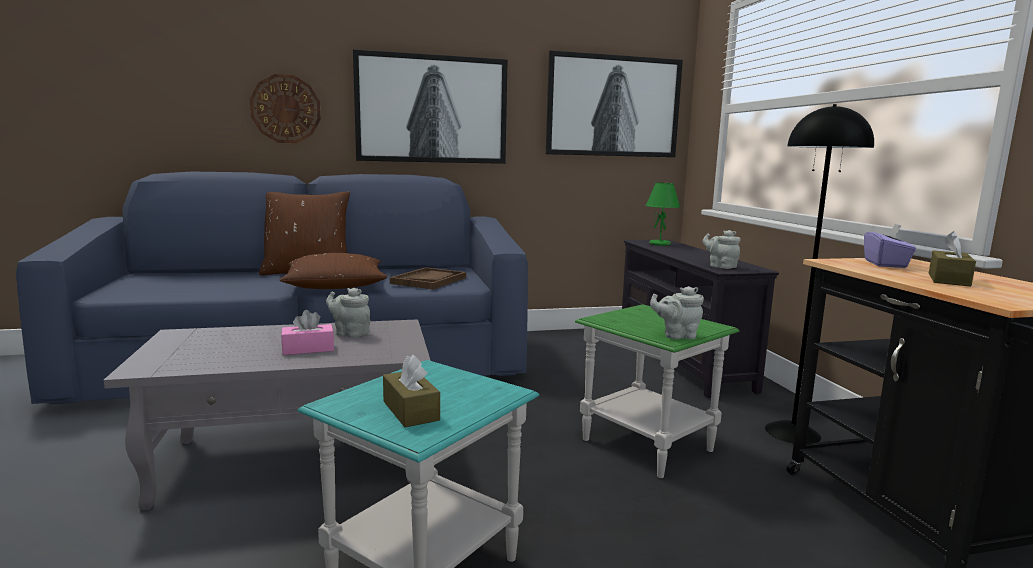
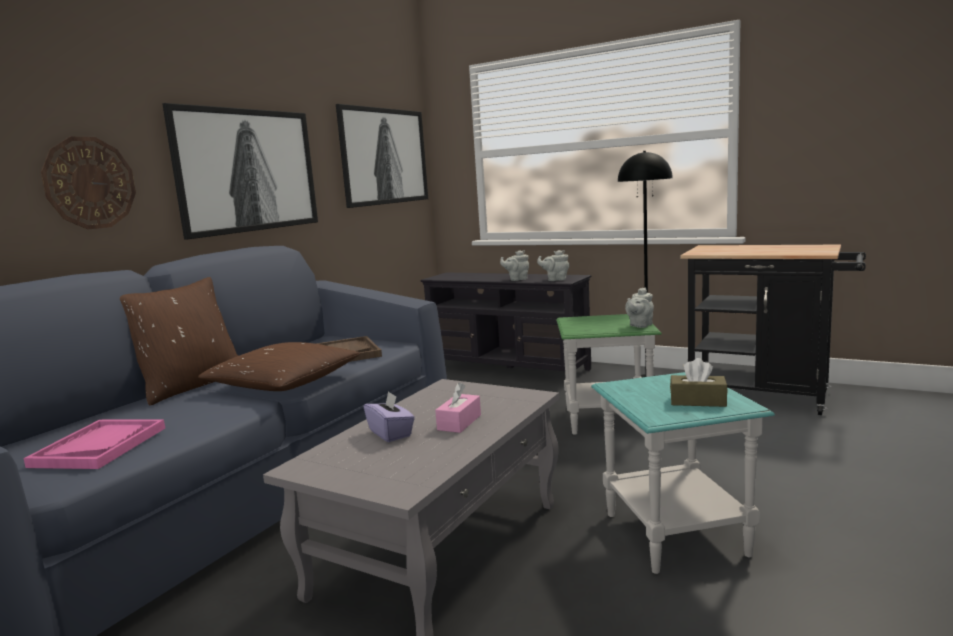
camera: 45 degrees left, 0 degrees up
grey teapot [326,288,370,338] -> grey teapot moved to [500,250,529,281]
green table lamp [646,183,680,246] -> none
purple tissue box [864,223,916,268] -> purple tissue box moved to [364,391,415,442]
brown tissue box [929,231,976,287] -> none
none -> pink tray [23,420,165,469]

